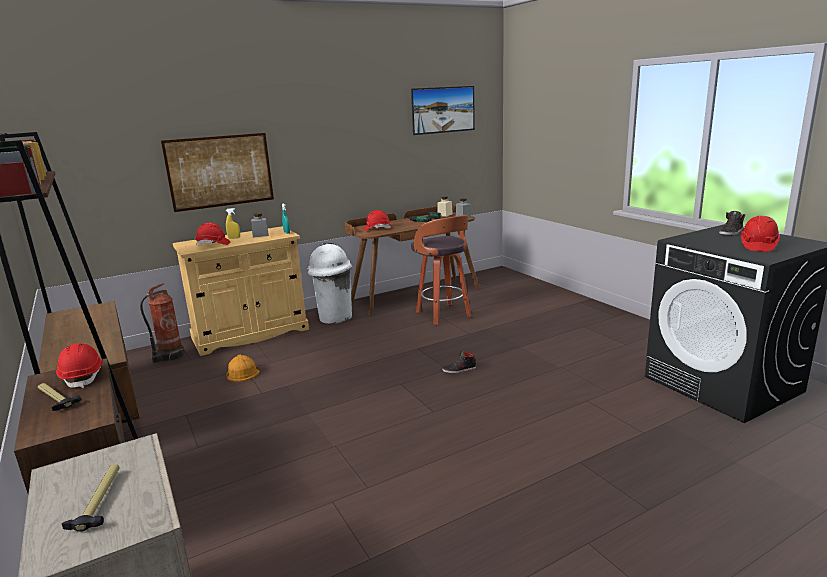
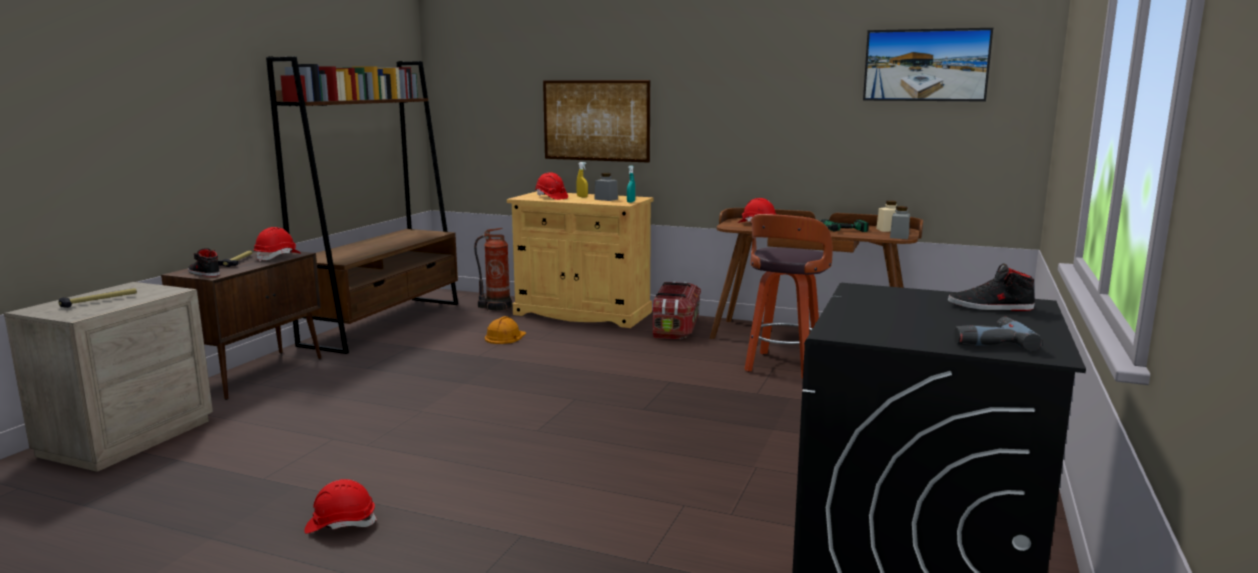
camera: 50 degrees right, 5 degrees down
white trash can [308,243,352,324] -> storage box [653,281,701,339]
black shoe [443,351,476,374] -> black shoe moved to [188,248,220,277]
red hard hat [741,216,780,252] -> red hard hat moved to [304,479,377,534]
none -> power drill [953,317,1042,351]

